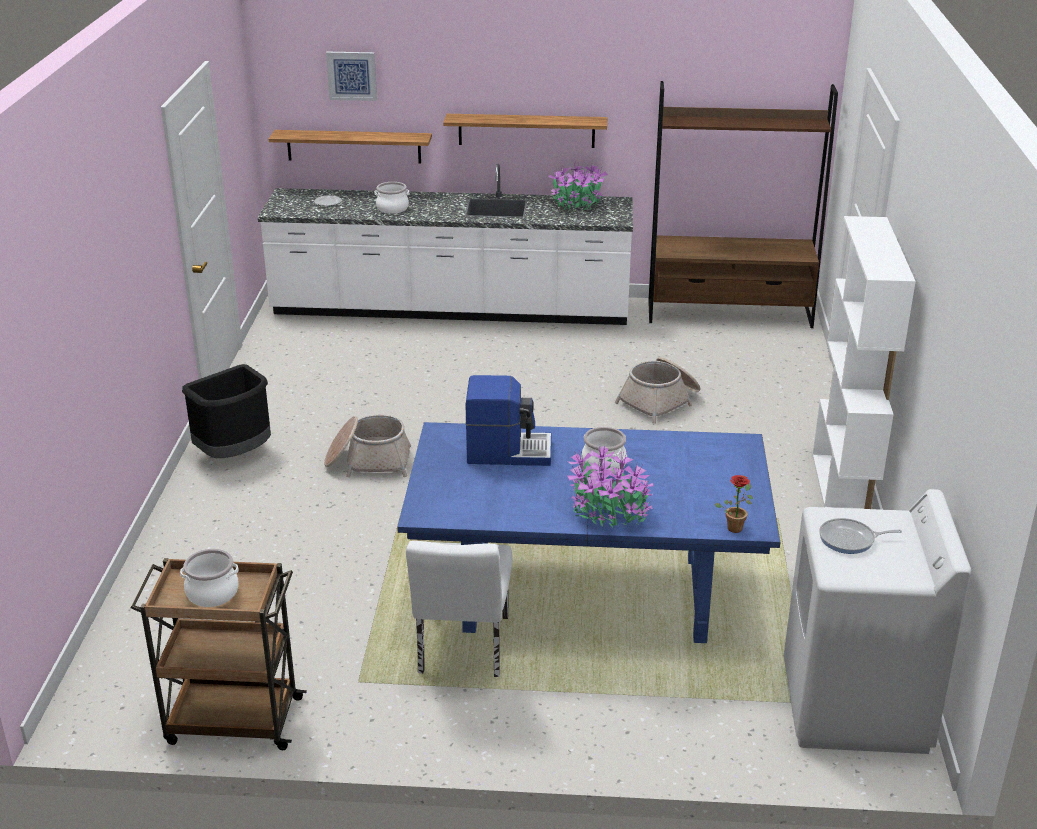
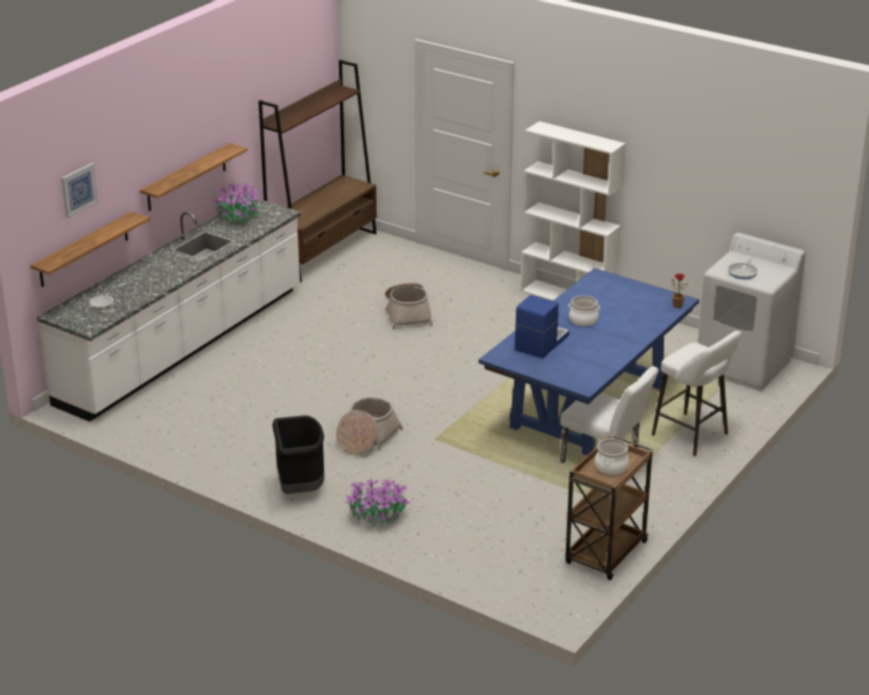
camera: 60 degrees left, 0 degrees up
cooking pot [374,182,409,214] -> none
potted plant [567,445,653,527] -> potted plant moved to [346,479,410,527]
none -> white stool [652,330,741,456]

